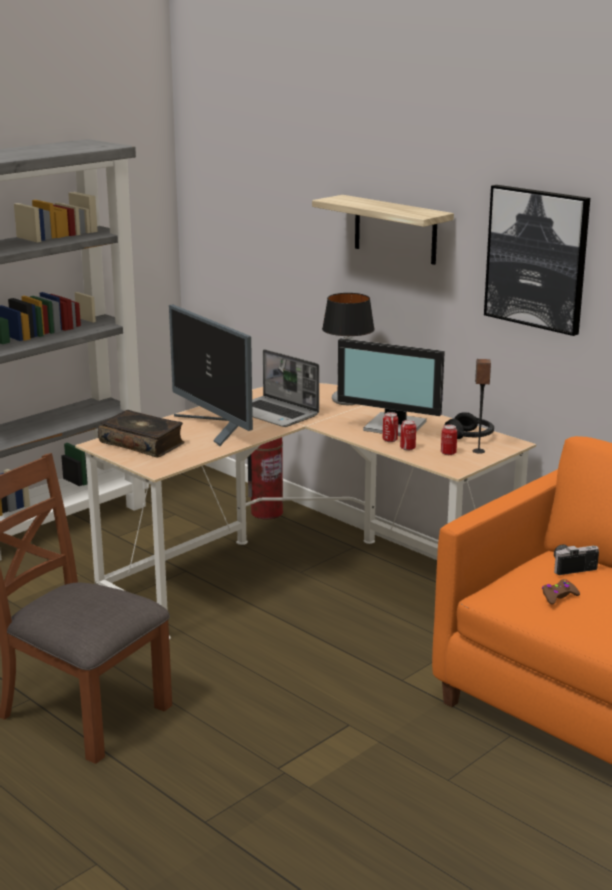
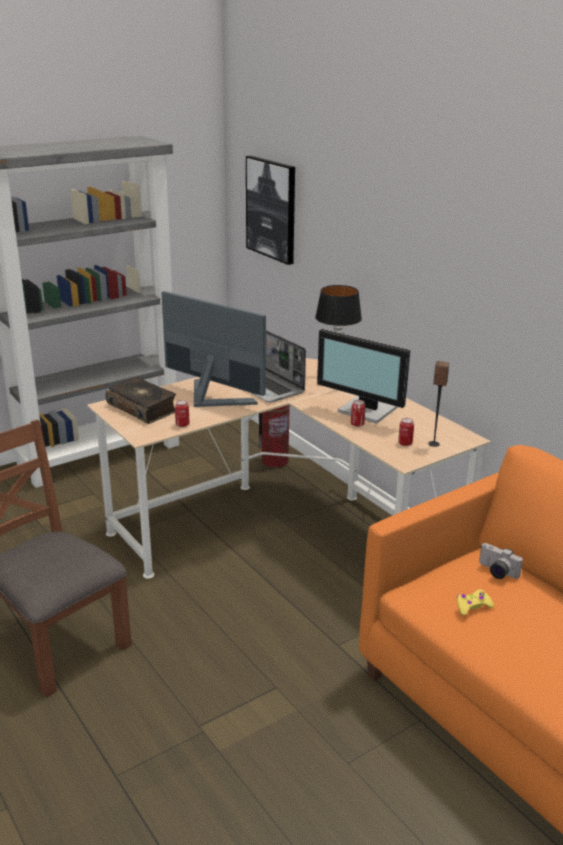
camera: 10 degrees right, 5 degrees up
monitor [169,305,253,446] -> monitor turned 150 degrees clockwise [161,291,266,407]
shelf [312,195,454,265] -> none
can [400,420,416,450] -> can moved to [175,400,190,427]
black headphones [445,412,494,439] -> none
picture [484,185,590,336] -> picture moved to [246,156,295,265]
brown game controller [542,579,580,605] -> yellow game controller [457,590,494,615]
camera [554,544,599,575] -> camera turned 135 degrees counterclockwise [479,543,523,579]

